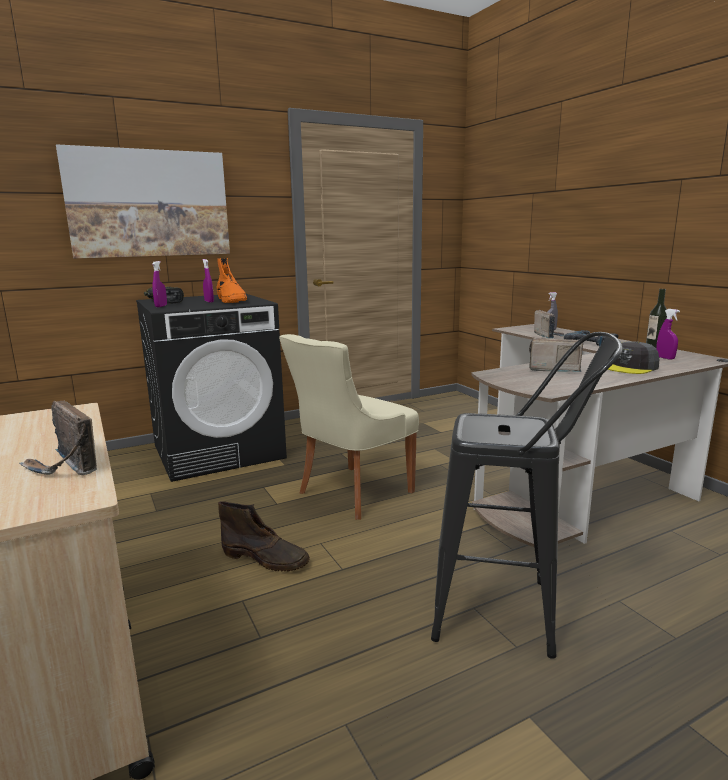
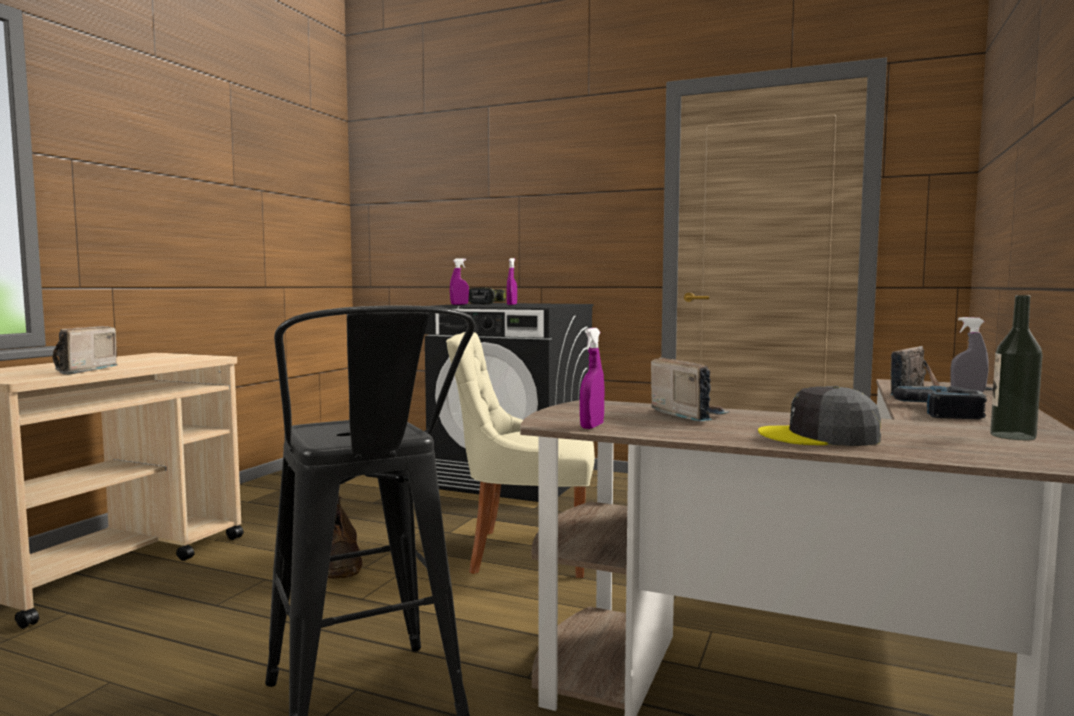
camera: 50 degrees right, 10 degrees down
picture [56,144,230,259] -> none
orange boot [217,258,248,303] -> none
purple spray bottle [656,309,680,359] -> purple spray bottle moved to [580,328,604,429]

